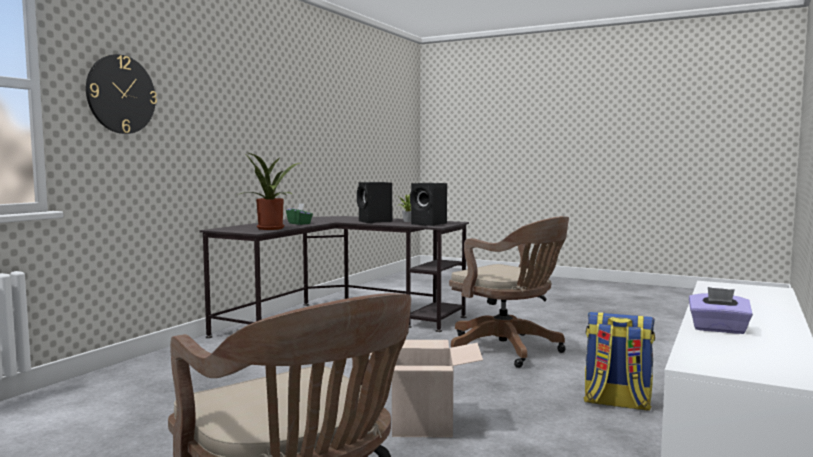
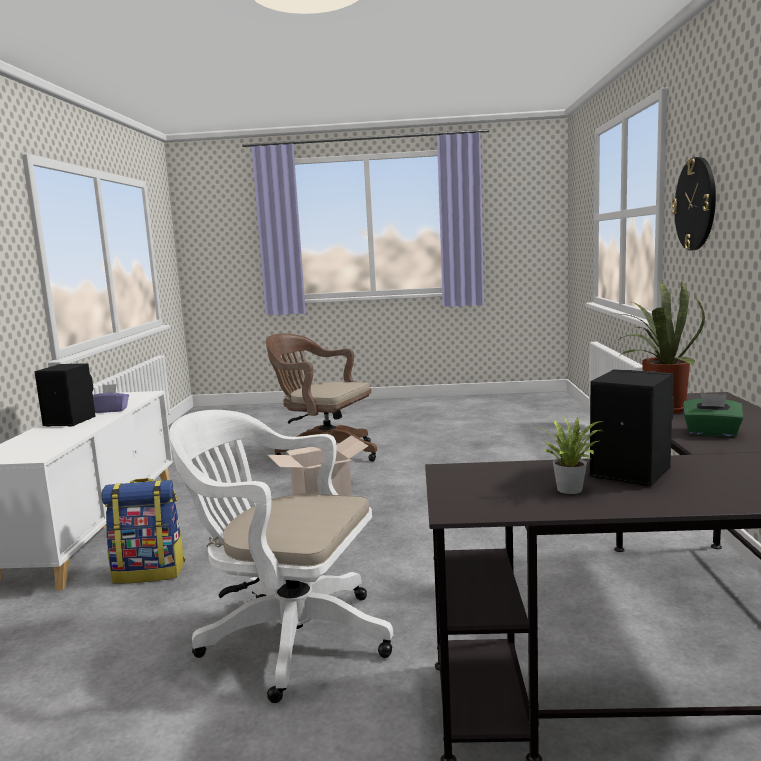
camera: 155 degrees right, 5 degrees up
black speaker [410,183,447,226] -> black speaker moved to [34,364,96,427]
brown office chair [449,216,569,368] -> white office chair [169,410,393,703]

